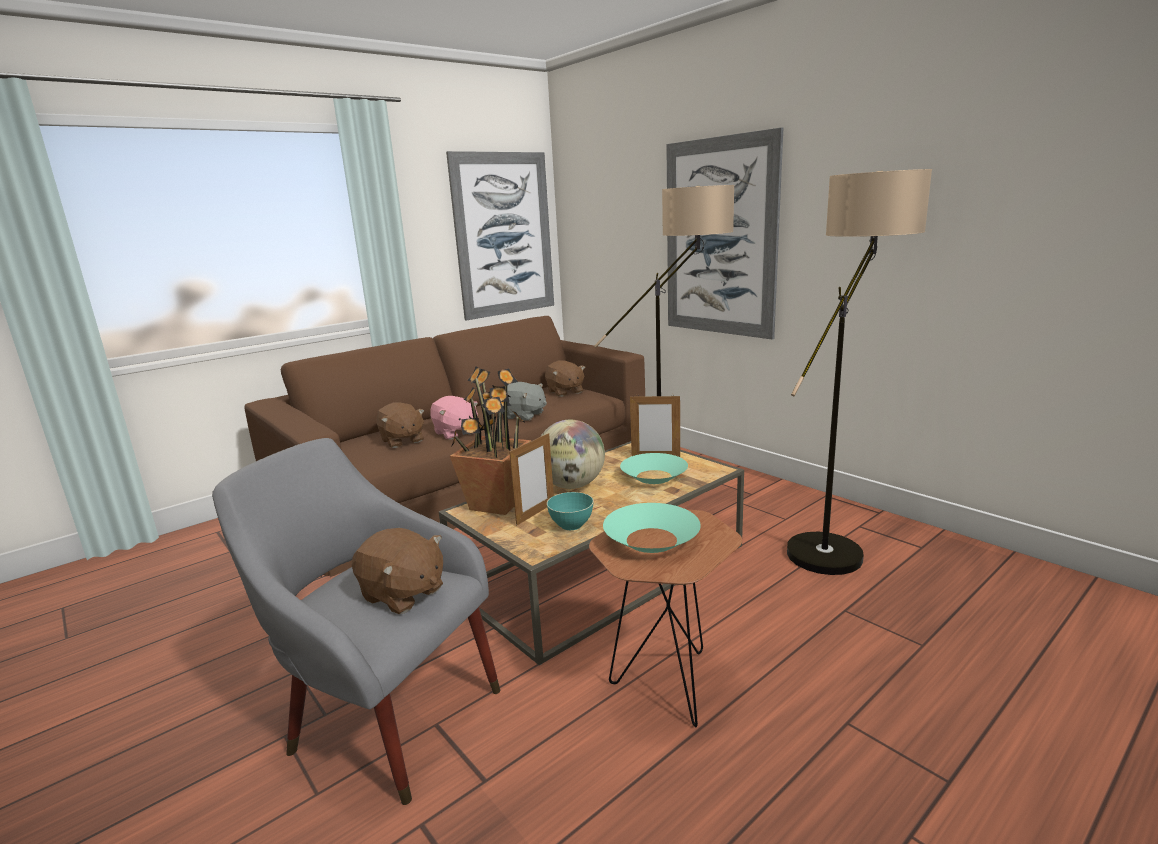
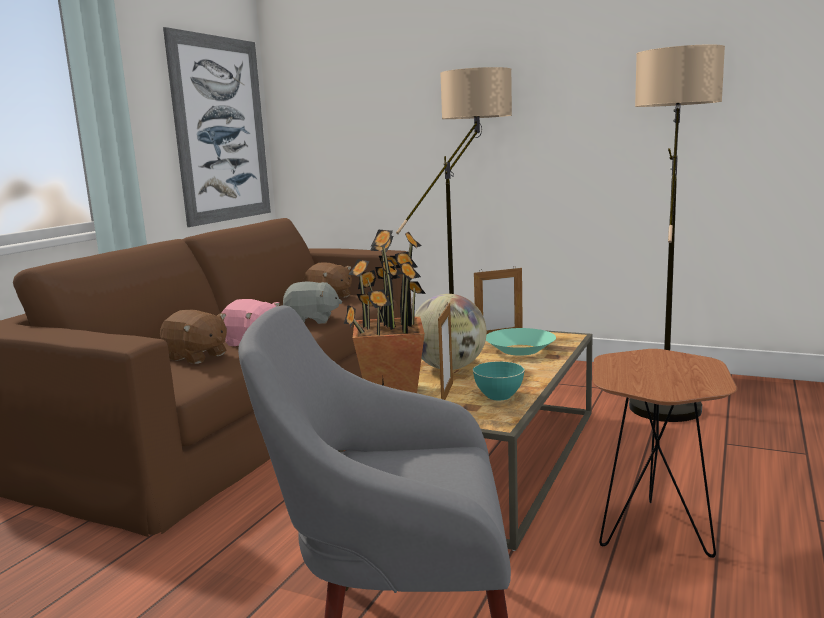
camera: 25 degrees left, 5 degrees down
brown plush toy [352,528,443,614] -> none
turquoise bowl [603,503,701,553] -> none
picture [666,127,783,340] -> none

